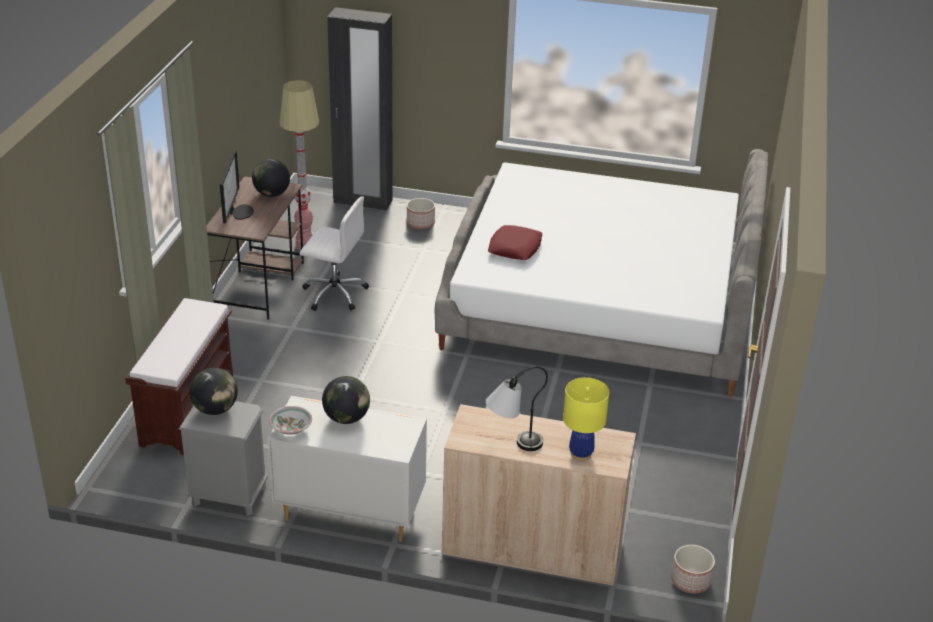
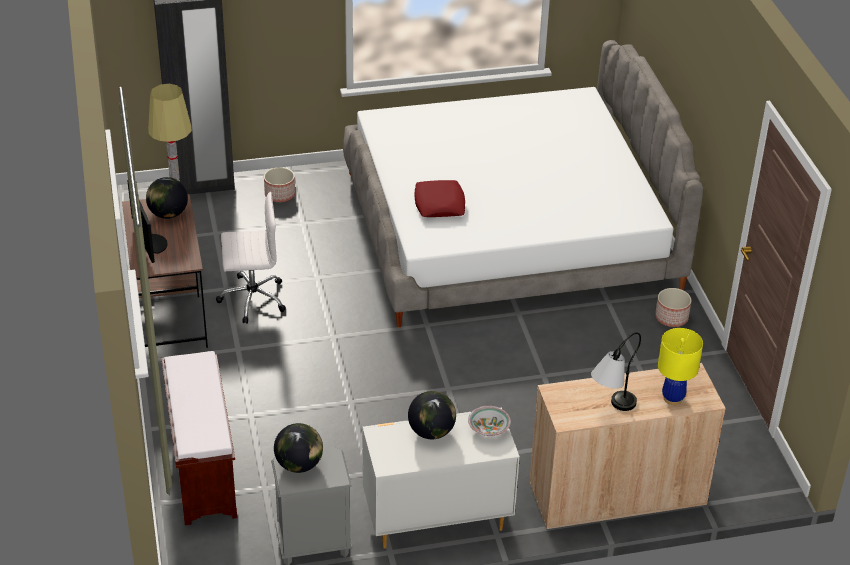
camera: 25 degrees left, 5 degrees up
bowl [269,406,312,435] -> bowl moved to [468,406,511,436]
planter [671,545,715,593] -> planter moved to [655,288,691,327]

